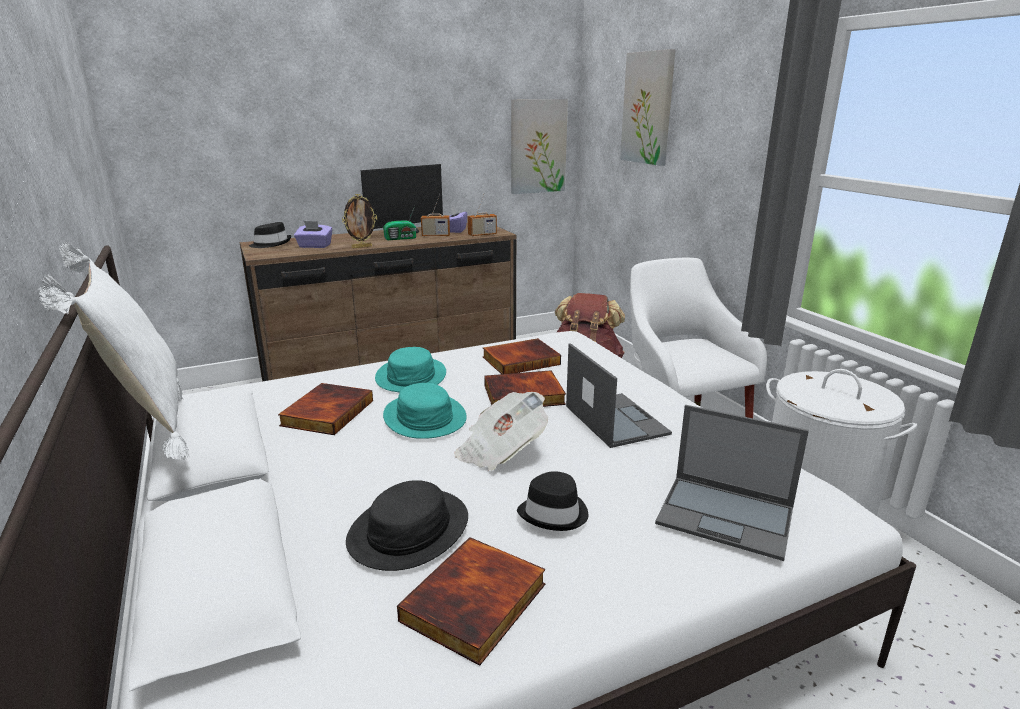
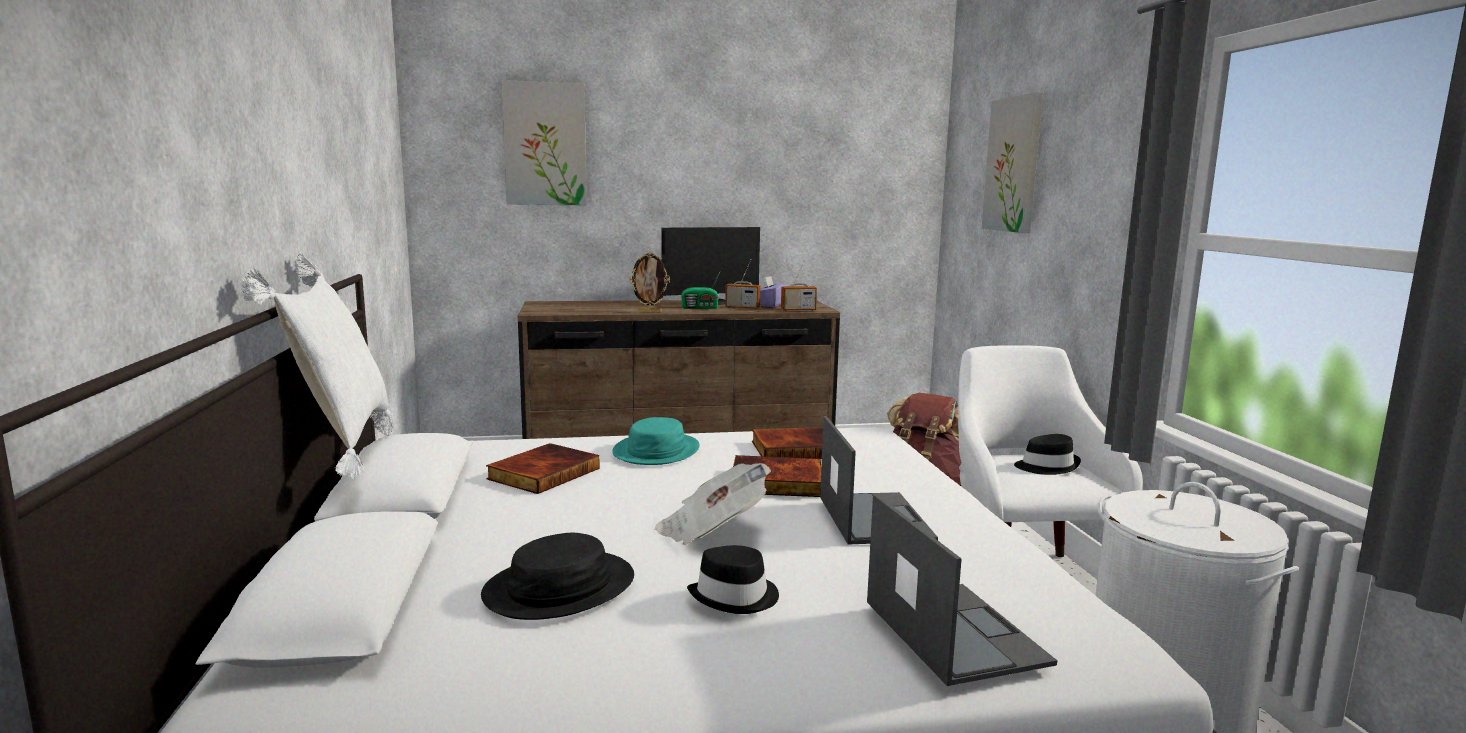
camera: 15 degrees right, 10 degrees down
black hat [249,222,291,248] -> black hat moved to [1014,434,1081,475]
purple tissue box [294,221,333,248] -> none
turquoise hat [383,383,467,439] -> none
book [397,537,545,666] -> none
picture [511,99,568,194] -> picture moved to [501,80,587,205]
laptop [655,405,809,561] -> laptop turned 150 degrees counterclockwise [867,494,1057,686]

